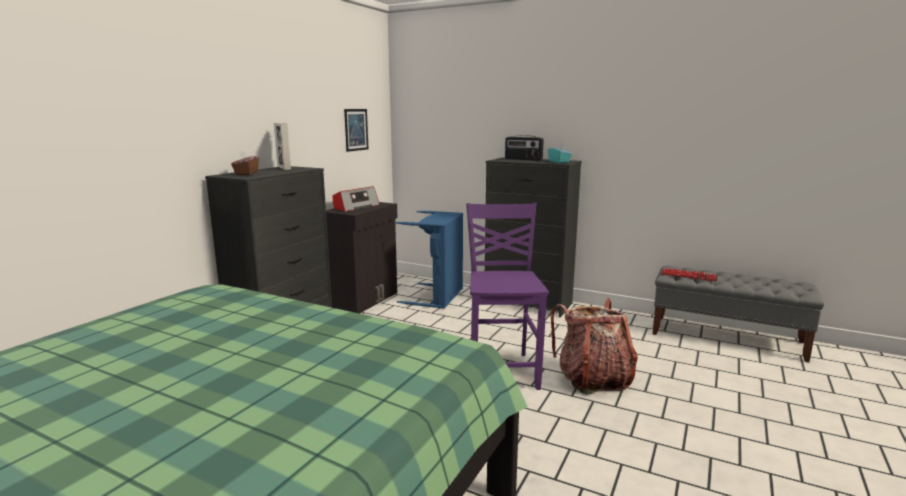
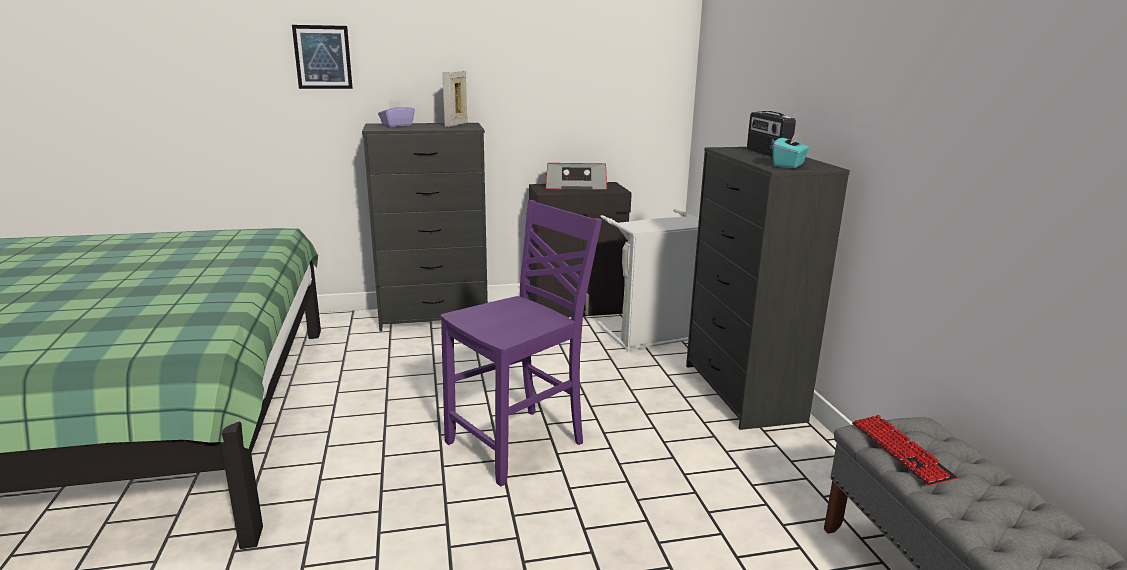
camera: 50 degrees right, 5 degrees up
brown tissue box [231,151,259,175] -> purple tissue box [378,100,415,127]
picture [344,109,368,152] -> picture moved to [292,25,353,89]
blue laundry basket [394,211,463,309] -> grey laundry basket [597,209,699,351]
backpack [551,298,638,394] -> none

